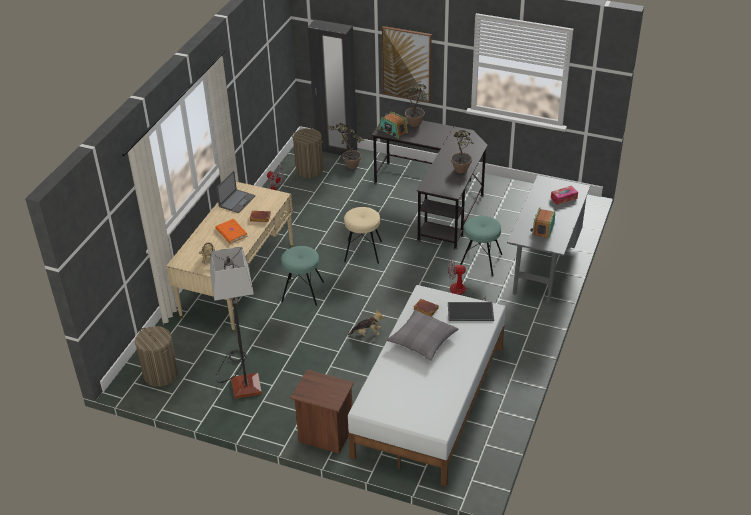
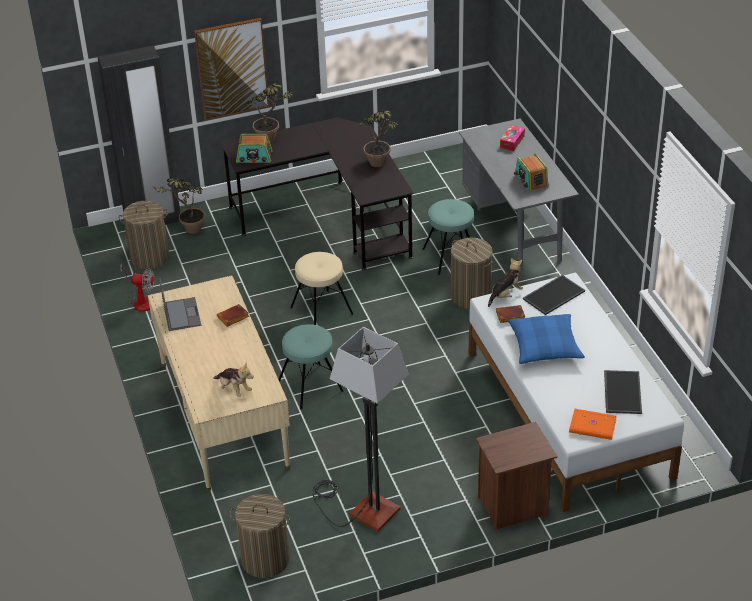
camera: 40 degrees left, 0 degrees up
orange book [216,219,248,244] -> orange book moved to [569,409,617,440]
plush toy [348,310,385,336] -> plush toy moved to [488,258,523,307]
grey pillow [386,310,458,361] -> blue pillow [508,314,585,364]
fan [448,260,486,301] -> laundry basket [451,238,493,309]
none -> tray [604,370,642,414]

